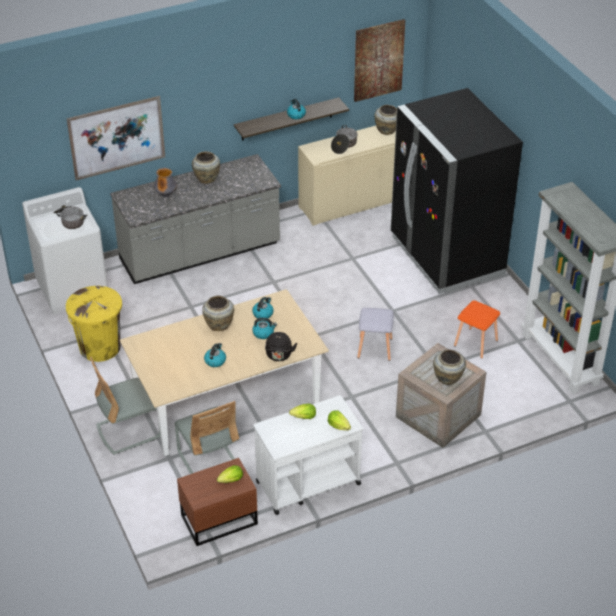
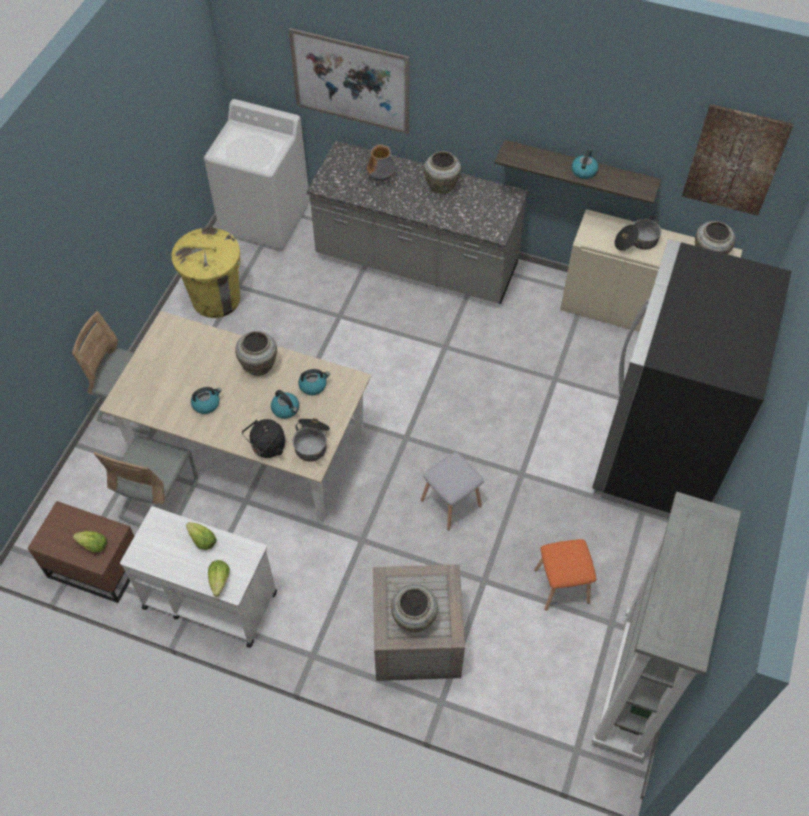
camera: 45 degrees right, 15 degrees up
cooking pot [53,205,87,229] -> cooking pot moved to [293,418,330,462]

